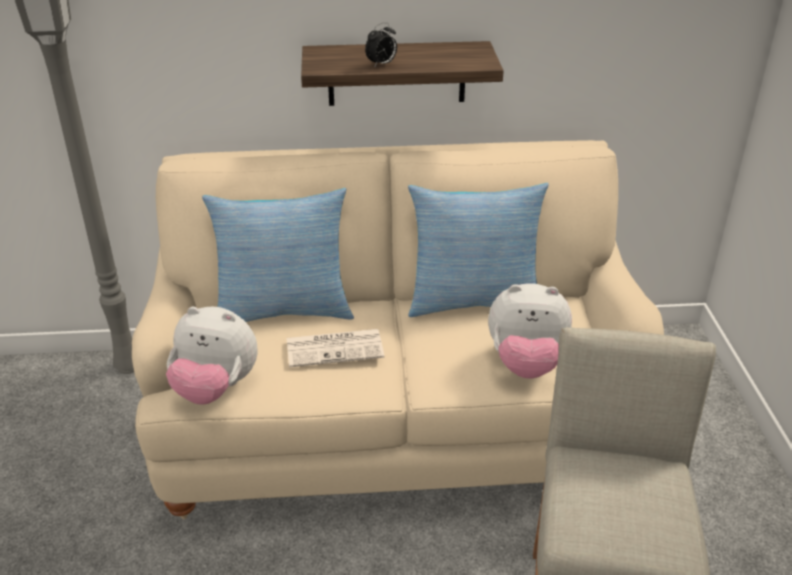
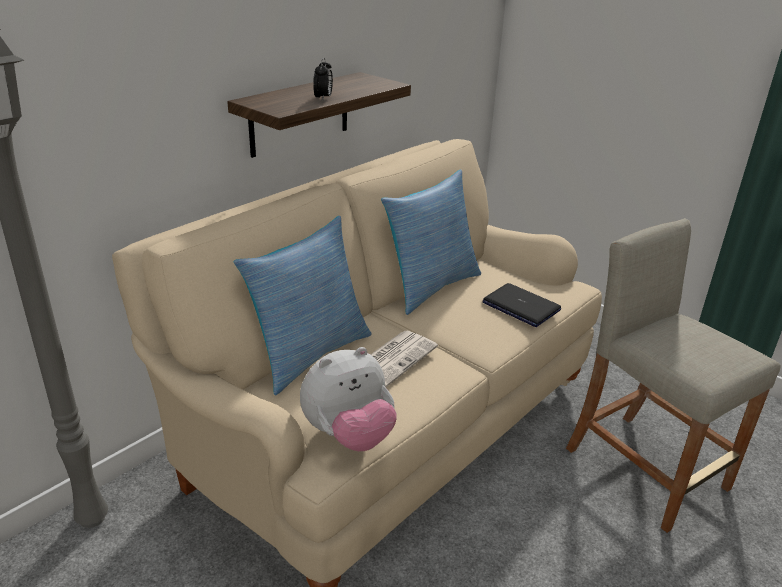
camera: 45 degrees left, 5 degrees down
plush toy [488,283,572,379] -> laptop [482,283,561,327]

